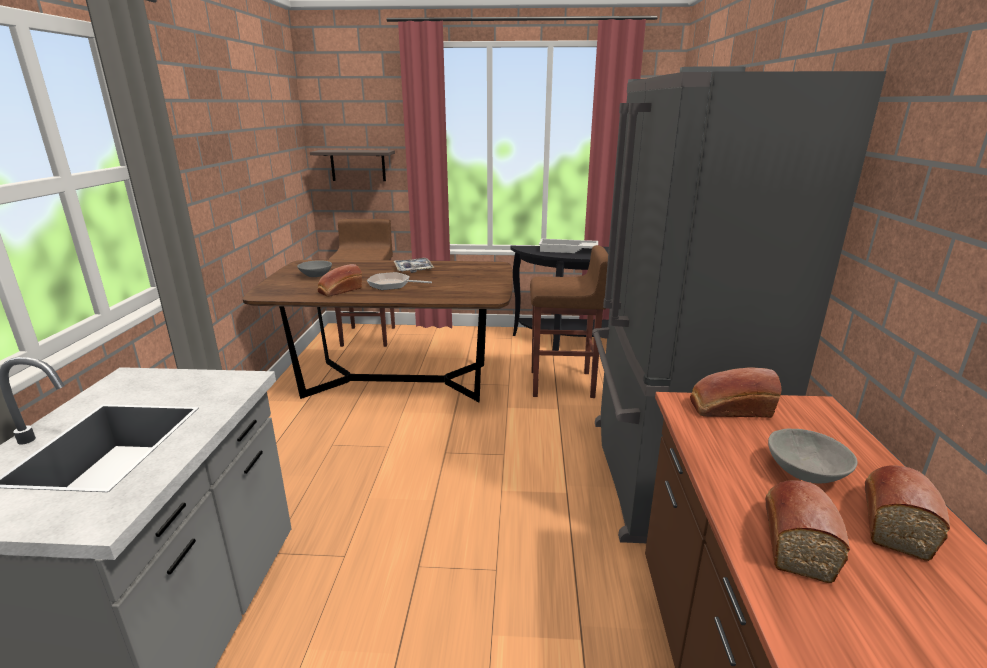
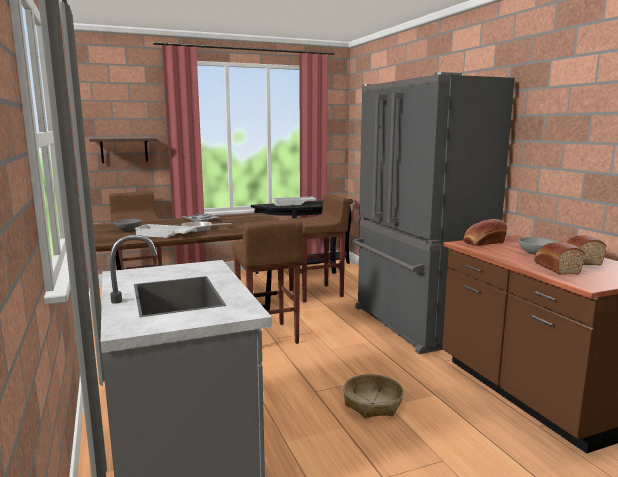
camera: 25 degrees left, 10 degrees down
bread [318,264,362,297] -> white tray [134,224,197,238]
none -> brown stool [232,219,303,344]
none -> basket [343,374,404,418]

